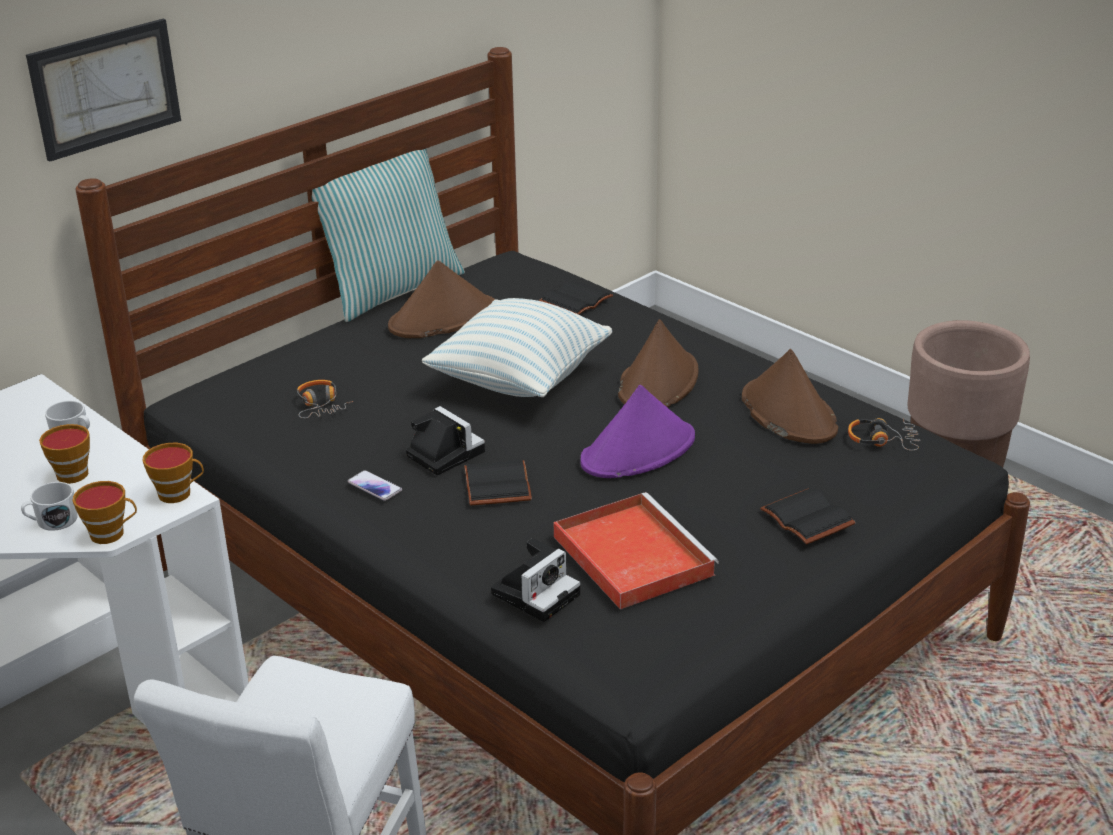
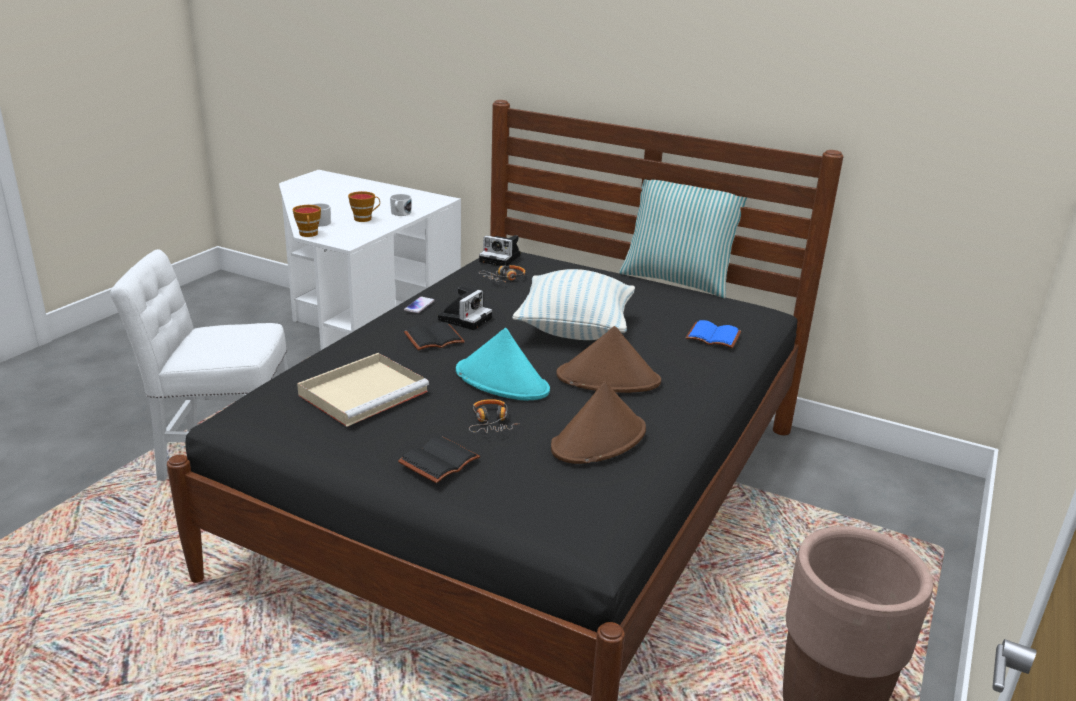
camera: 70 degrees right, 5 degrees down
picture [26,19,181,162] -> none
cup [142,443,204,503] -> none
brown hat [388,261,495,338] -> none
camera [491,538,580,622] -> camera moved to [479,235,521,266]
black book [539,280,613,315] -> blue book [686,320,741,348]
red tray [554,492,719,609] -> beige tray [297,353,429,427]
purple hat [580,385,695,478] -> turquoise hat [456,328,550,401]
headphones [848,418,920,451] -> headphones moved to [469,399,517,433]

